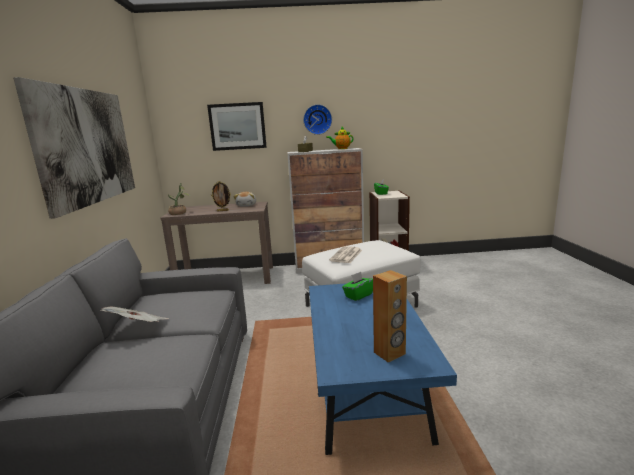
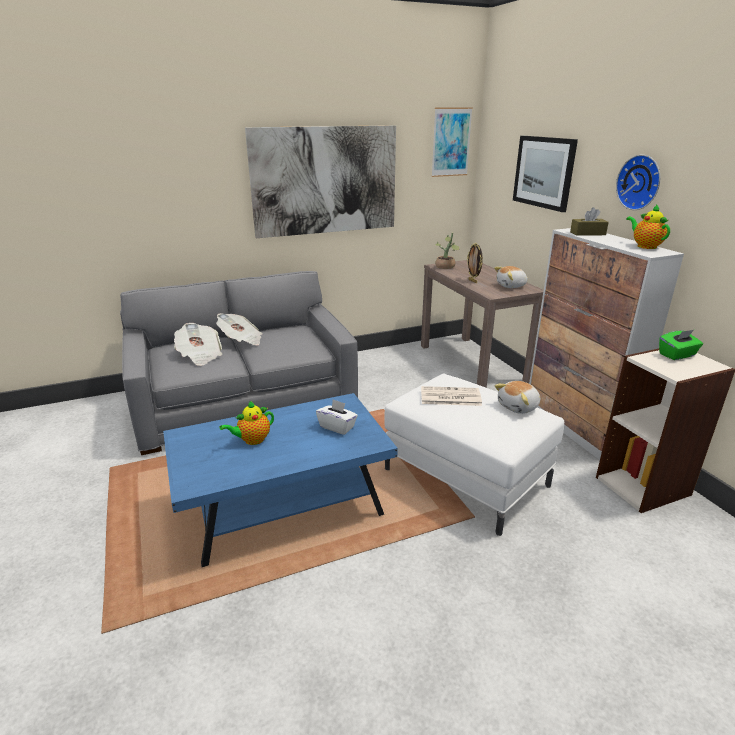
camera: 70 degrees right, 10 degrees up
green tissue box [342,272,373,301] -> white tissue box [316,399,358,435]
brown speaker [373,270,407,363] -> none
none -> newspaper [174,323,222,366]
none -> teapot [220,401,274,445]
none -> picture [431,107,473,177]
none -> plush toy [494,381,540,414]

